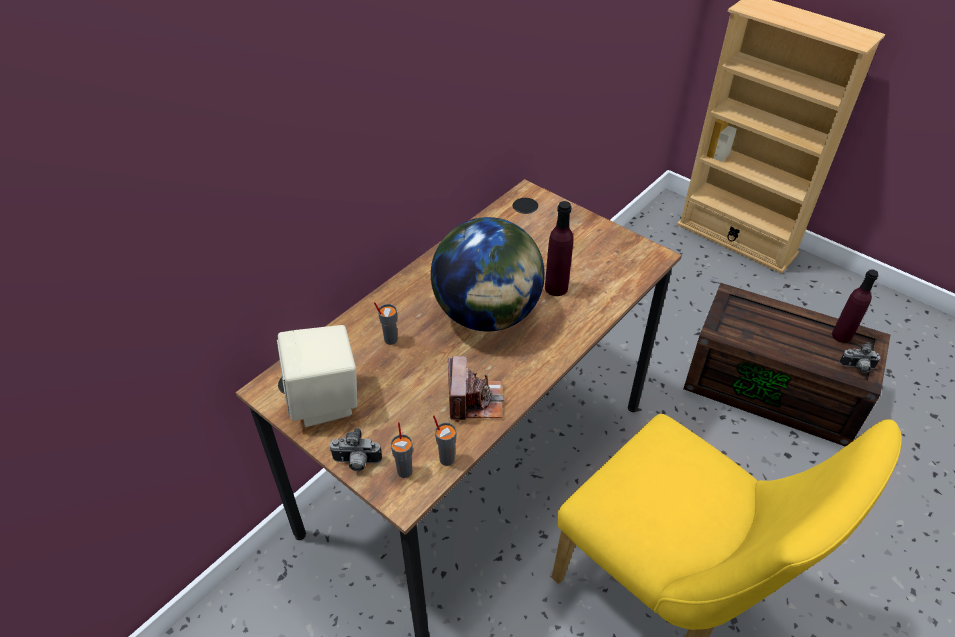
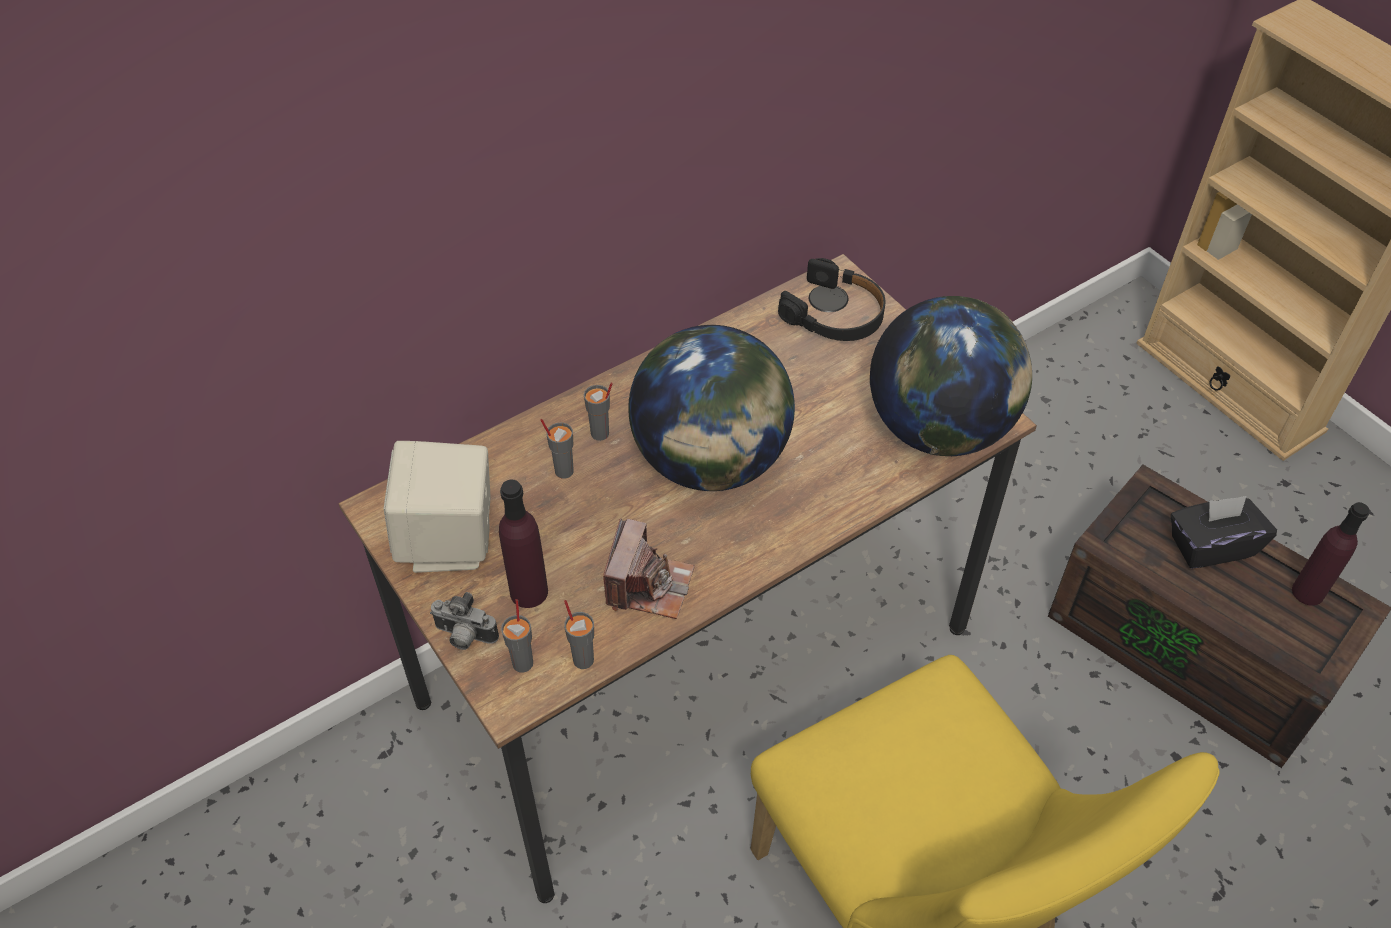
camera: 15 degrees right, 5 degrees up
purple bottle [545,201,573,296] -> purple bottle moved to [499,480,548,608]
camera [839,342,880,373] -> none
none -> grey cup [584,382,613,441]
none -> black headphones [778,258,886,341]
none -> globe [870,296,1032,456]
none -> black tissue box [1171,496,1277,569]

